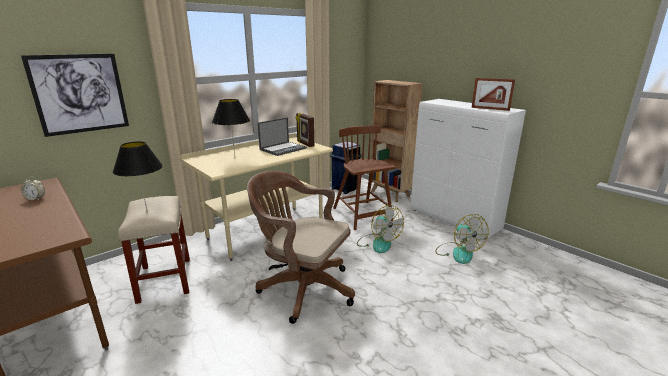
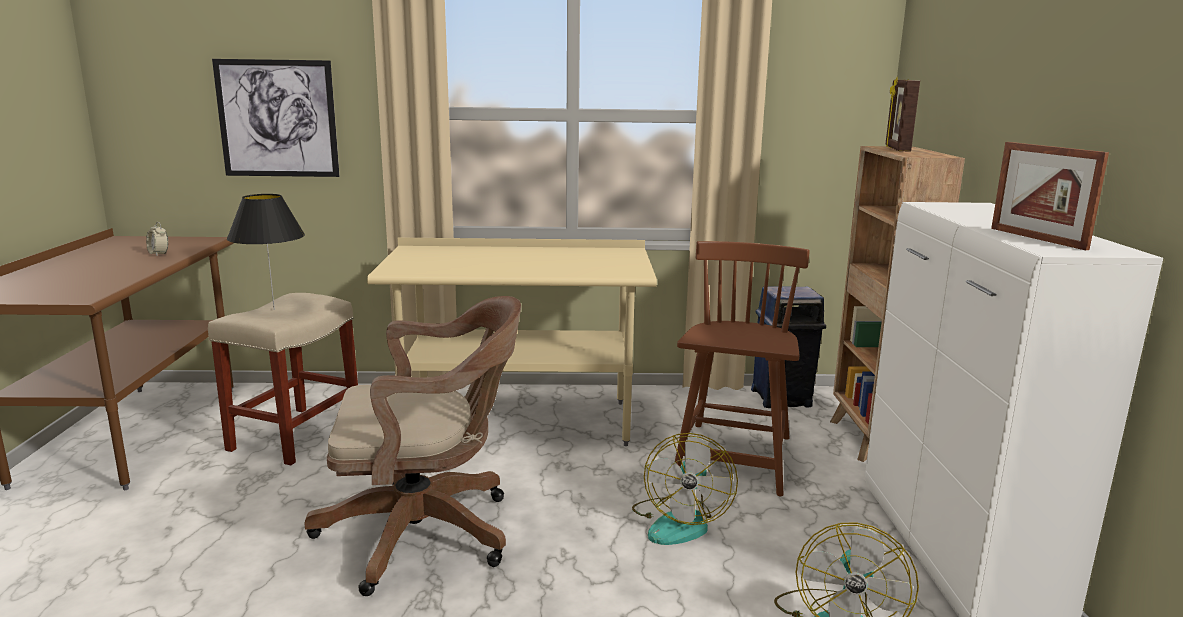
camera: 40 degrees right, 5 degrees down
black table lamp [212,99,250,155] -> none
brown office chair [247,171,355,324] -> brown office chair turned 105 degrees clockwise [305,296,521,596]
laptop [258,117,307,156] -> none
picture frame [296,113,314,147] -> picture frame moved to [886,77,920,152]

